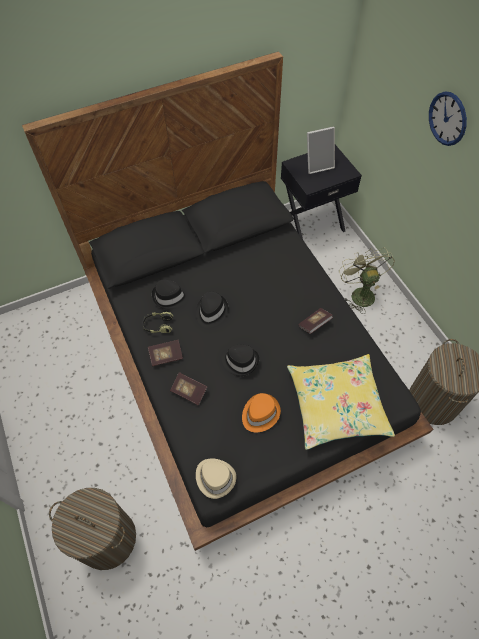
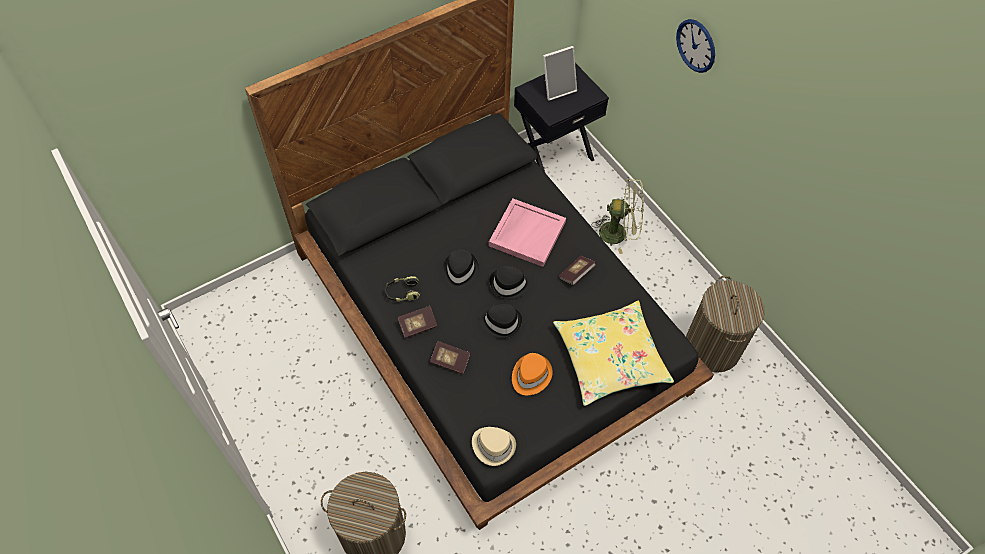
camera: 10 degrees left, 0 degrees up
black hat [152,280,188,309] -> black hat moved to [490,266,531,300]
green fan [339,247,395,314] -> green fan turned 120 degrees clockwise [592,177,644,254]
none -> pink tray [489,198,566,267]

